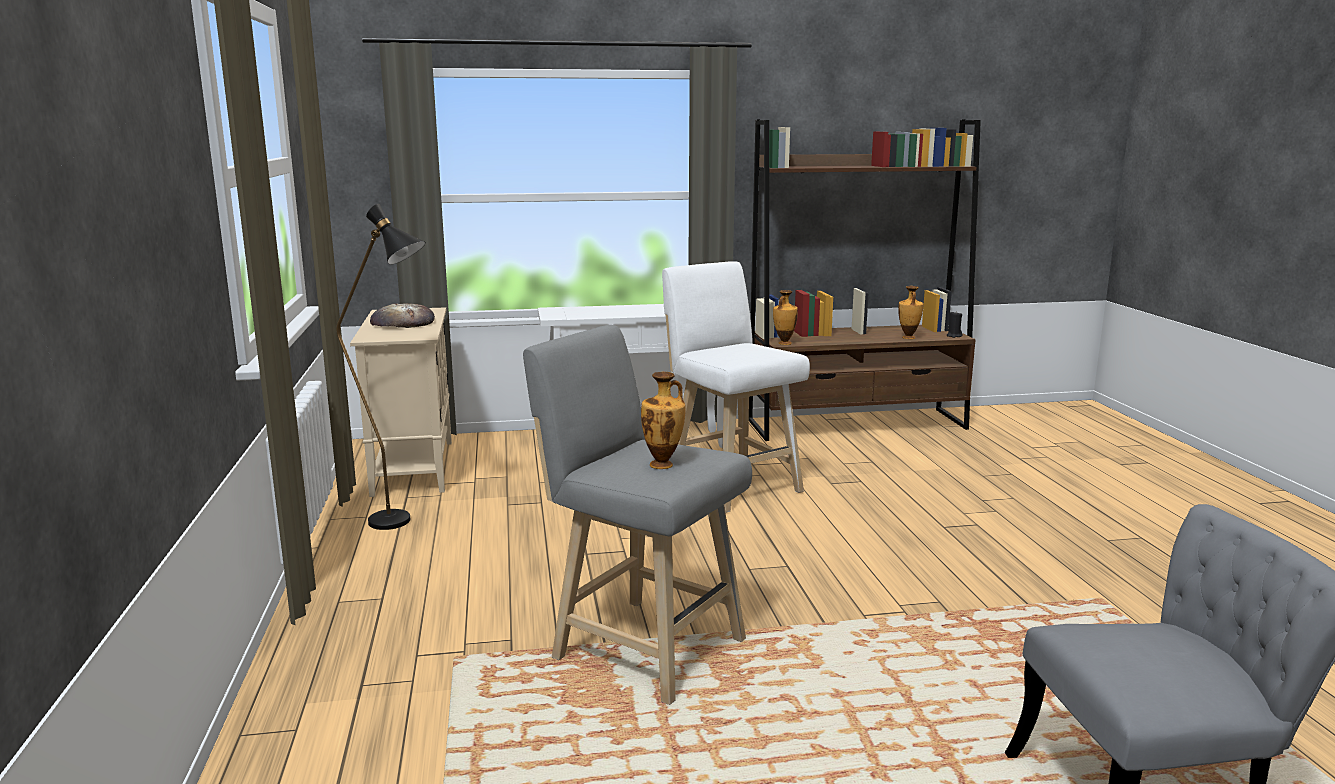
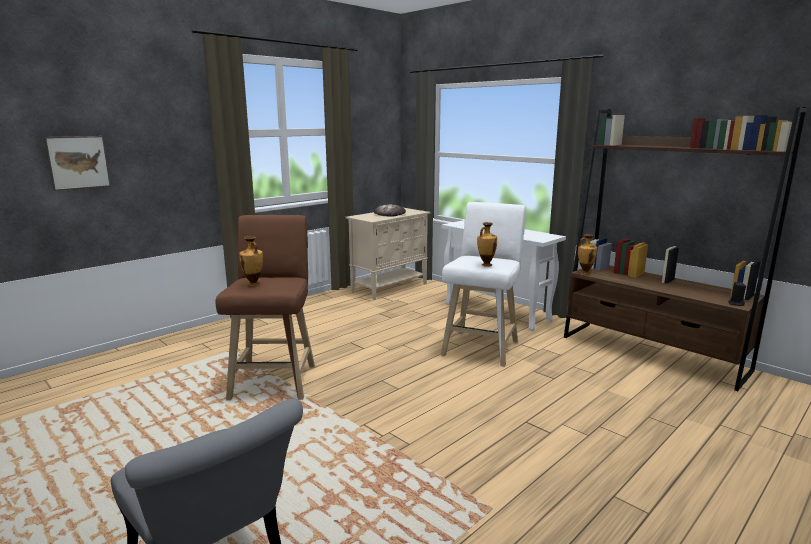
camera: 55 degrees right, 0 degrees up
black floor lamp [336,204,426,530] -> none
grey stool [523,325,752,705] -> brown stool [216,215,315,400]
vase [898,286,923,339] -> vase moved to [477,222,497,267]
none -> picture [43,136,111,190]

